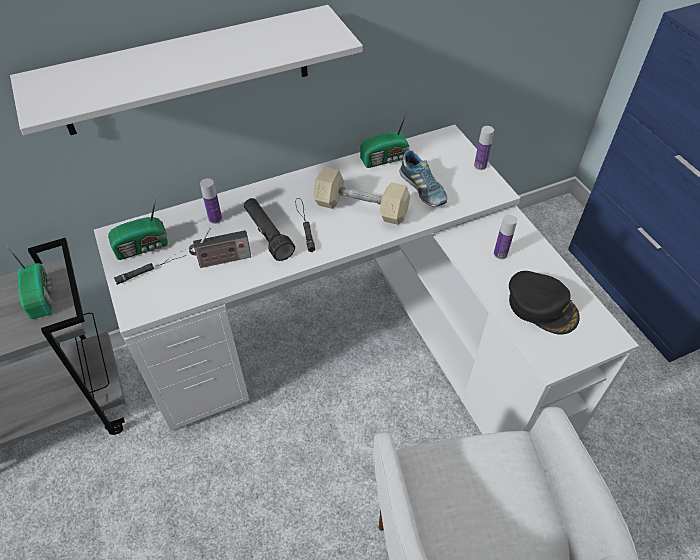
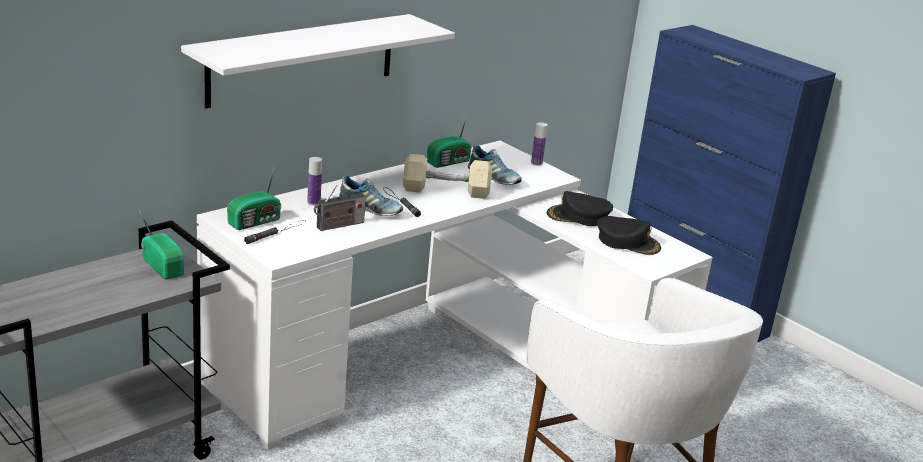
camera: 20 degrees left, 25 degrees down
black flashlight [244,198,295,261] -> shoe [339,176,403,216]
bottle [494,215,517,259] -> black cap [547,191,613,226]

